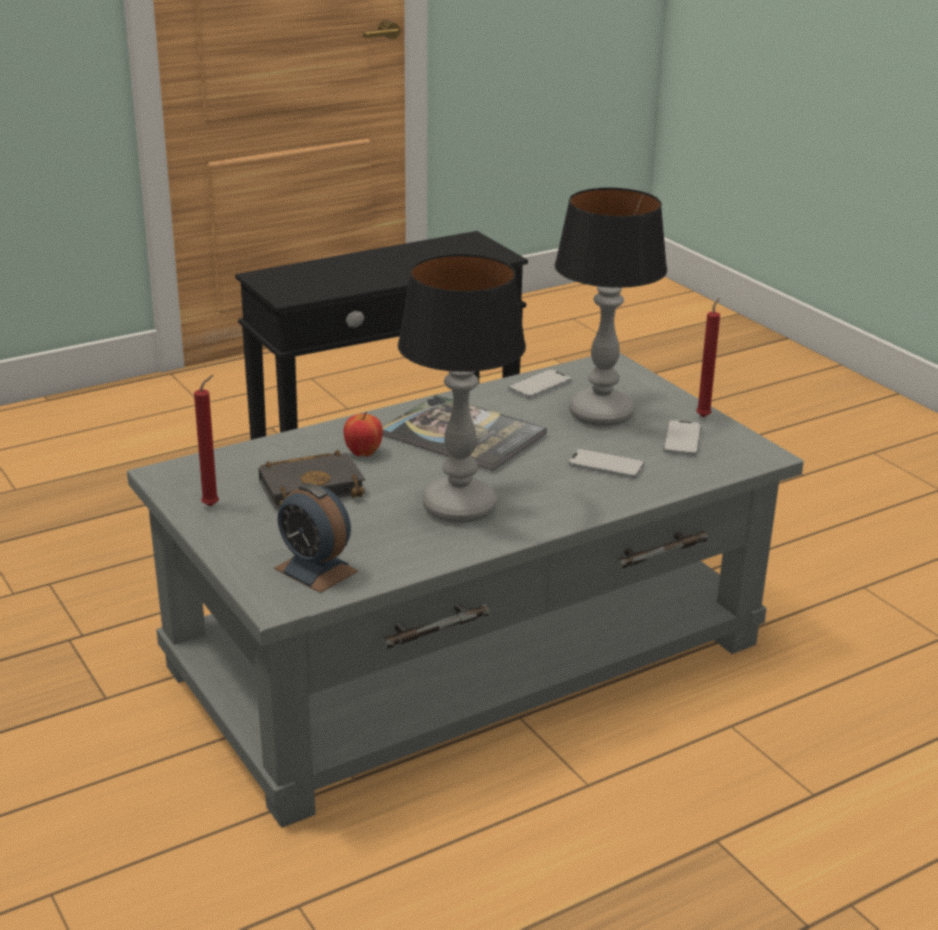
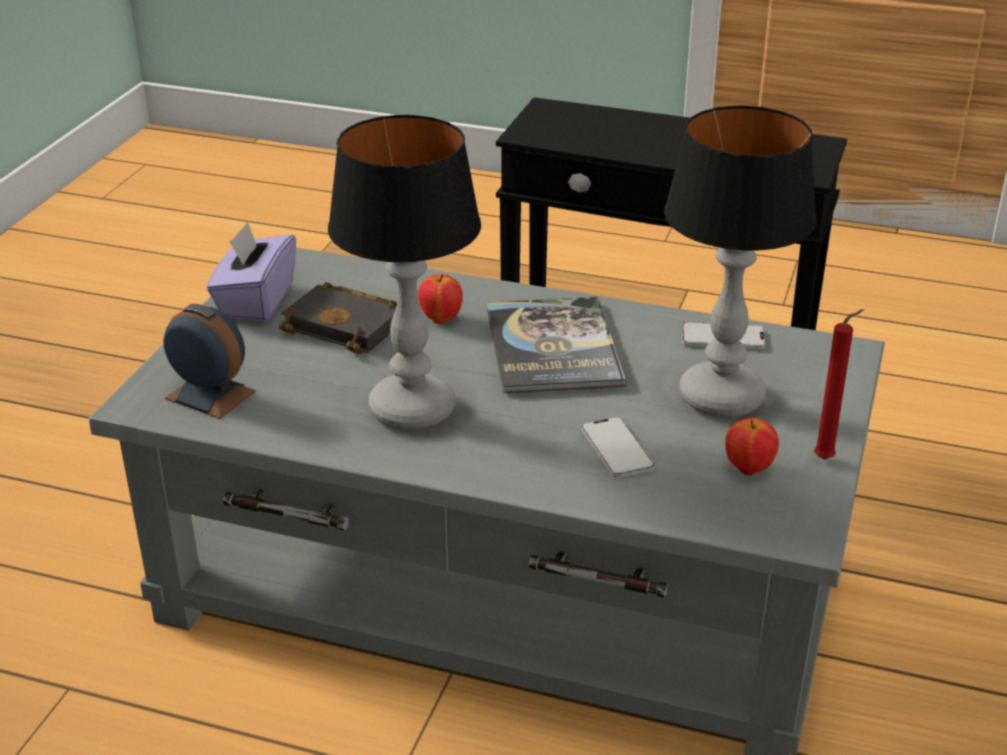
camera: 50 degrees right, 5 degrees up
red candle [194,375,219,507] -> purple tissue box [207,222,296,322]
alarm clock [274,483,358,593] -> alarm clock turned 120 degrees clockwise [163,304,256,419]
phone [663,420,701,456] -> apple [725,418,779,475]

